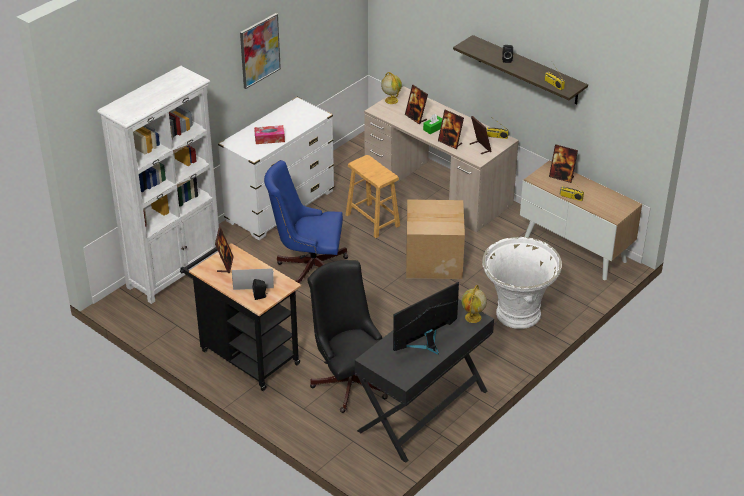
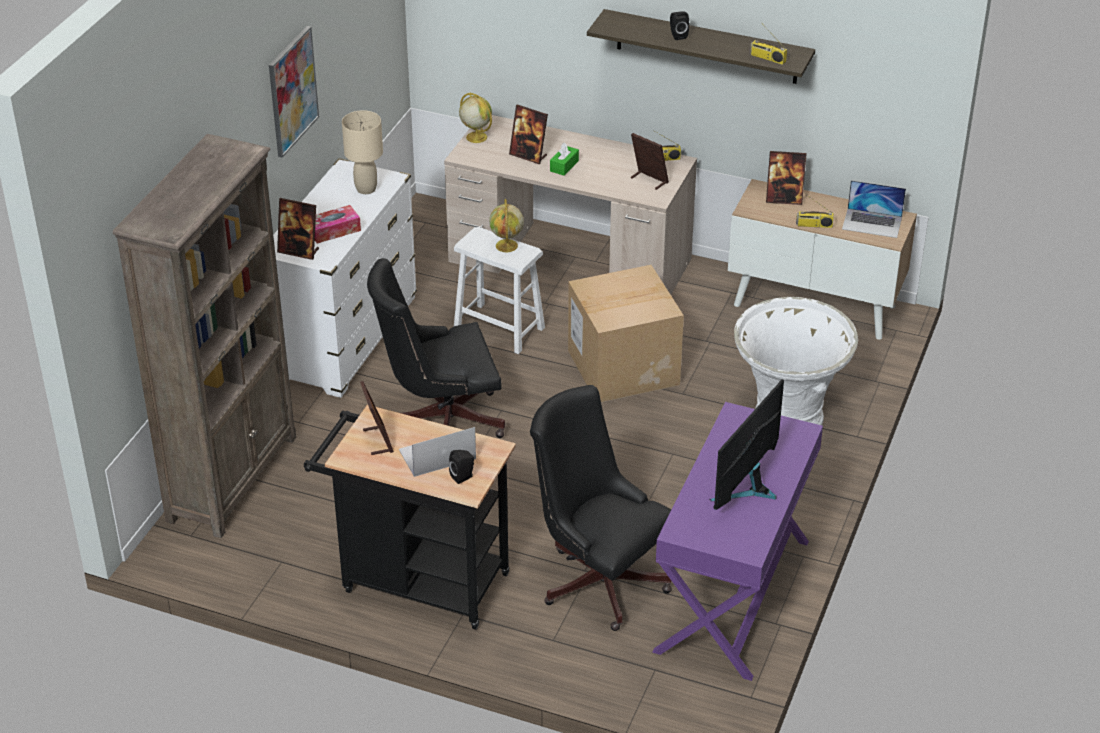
camera: 20 degrees left, 0 degrees up
white bookcase [97,66,219,304] -> brown bookcase [113,134,296,538]
blue office chair [264,160,348,284] -> black office chair [367,258,505,438]
brown stool [346,155,400,238] -> white stool [454,227,545,354]
black desk [355,299,494,463] -> purple desk [652,402,823,681]
picture frame [438,110,464,149] -> picture frame moved to [277,198,319,260]
globe [461,285,487,323] -> globe moved to [489,199,524,252]
none -> beige table lamp [342,110,383,194]
none -> laptop [842,180,906,238]

